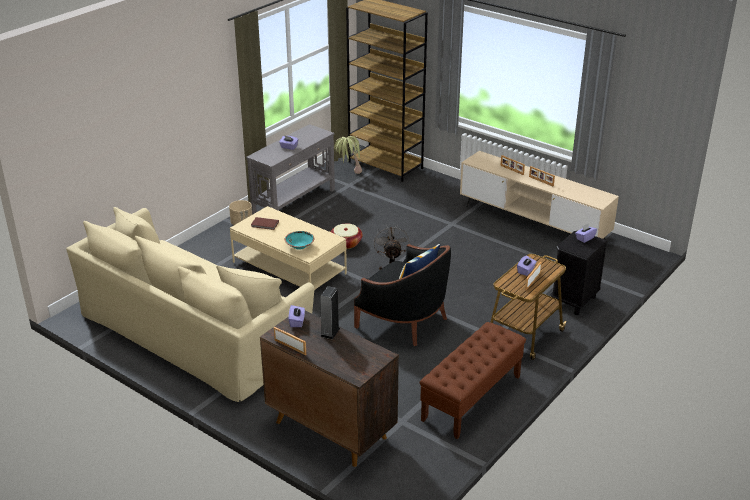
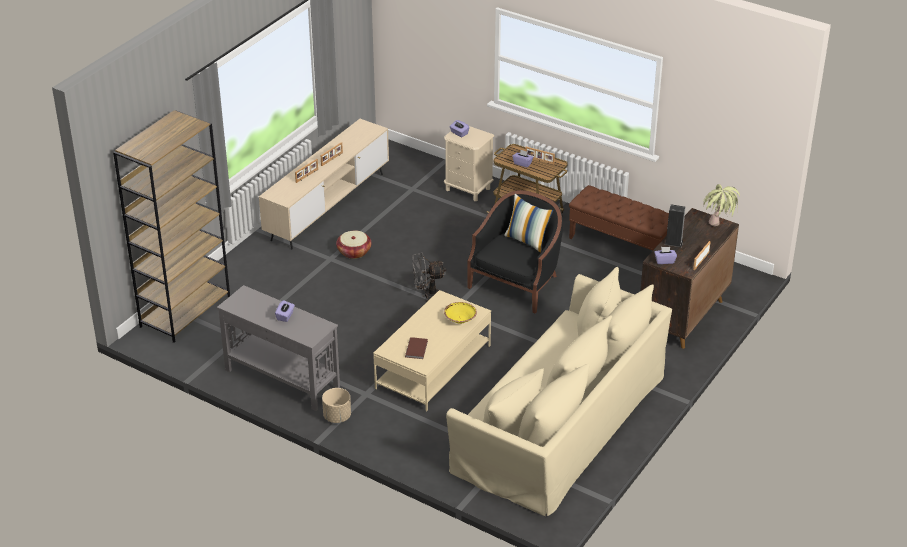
camera: 95 degrees left, 5 degrees up
turquoise bowl [285,231,314,250] -> yellow bowl [444,302,477,324]
basket [331,224,363,249] -> basket moved to [336,231,372,259]
potted plant [334,136,362,174] -> potted plant moved to [704,184,740,226]
black nightstand [551,231,608,315] -> beige nightstand [444,126,494,201]

